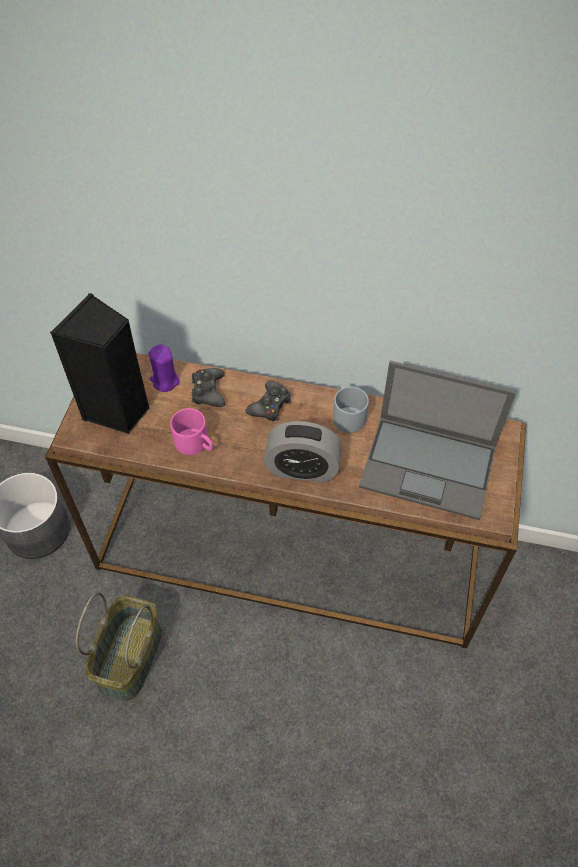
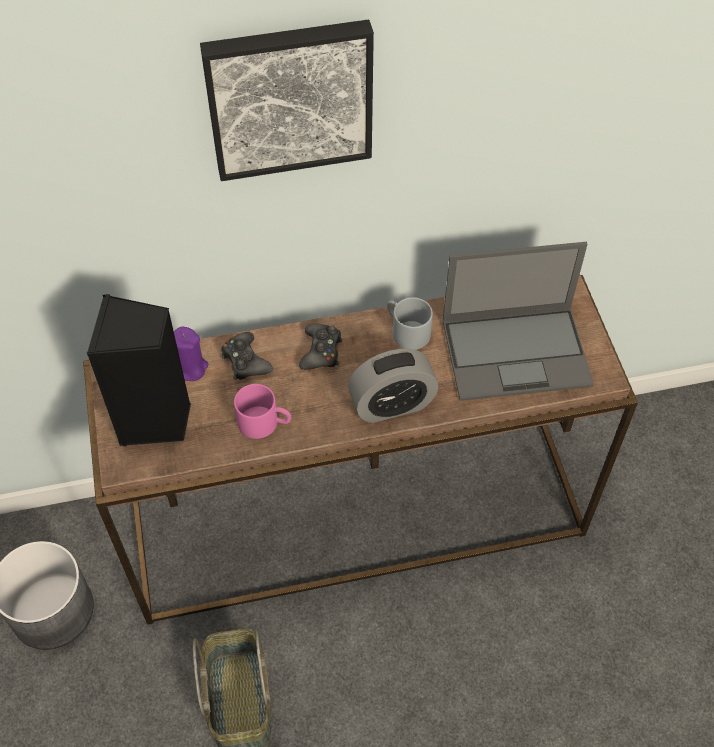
camera: 25 degrees left, 0 degrees up
none -> picture [200,19,374,181]

